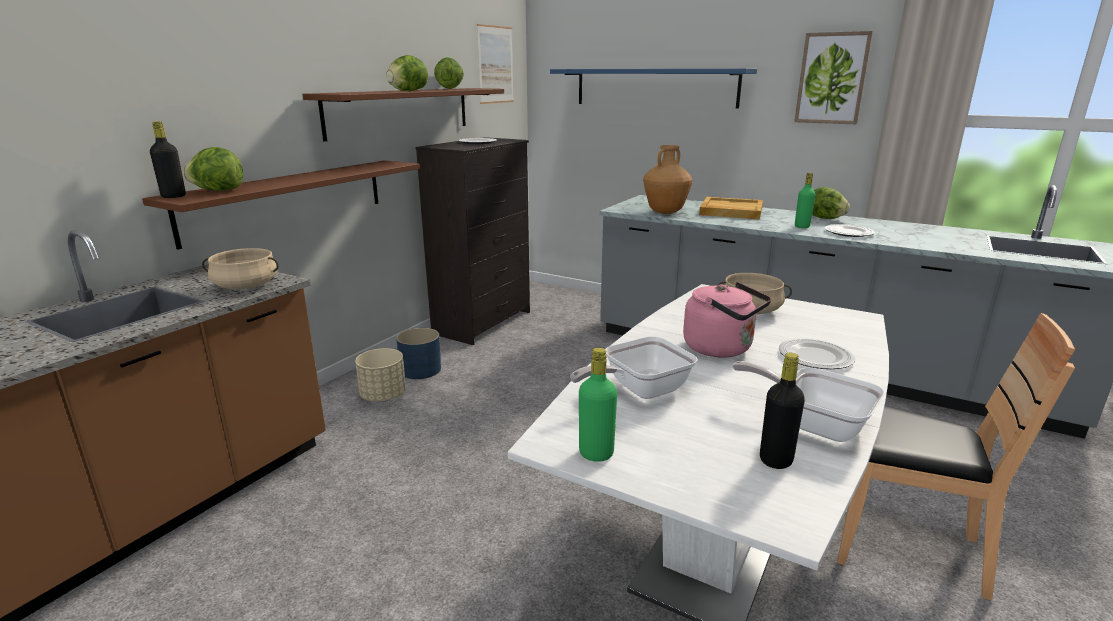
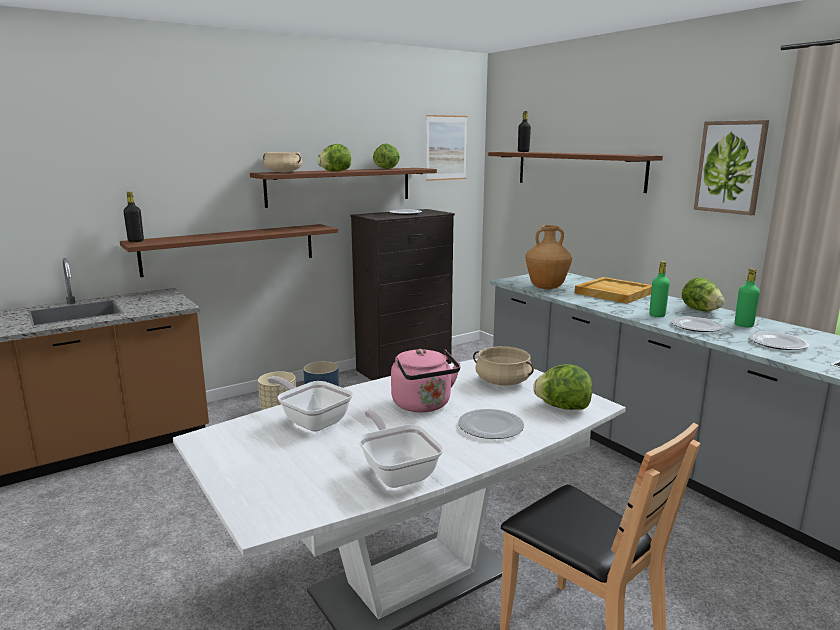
camera: 25 degrees right, 5 degrees down
lettuce [183,147,243,191] -> lettuce moved to [533,365,592,410]
beige cooking pot [202,248,279,290] -> beige cooking pot moved to [263,152,302,172]
blue shelf [550,69,757,108] -> brown shelf [488,152,663,193]
frying pan [570,336,698,399] -> frying pan turned 45 degrees clockwise [267,376,353,432]
green bottle [579,348,617,462] -> green bottle moved to [735,269,760,328]
black bottle [760,353,805,469] -> black bottle moved to [518,111,531,152]
none -> plate [749,332,809,350]

